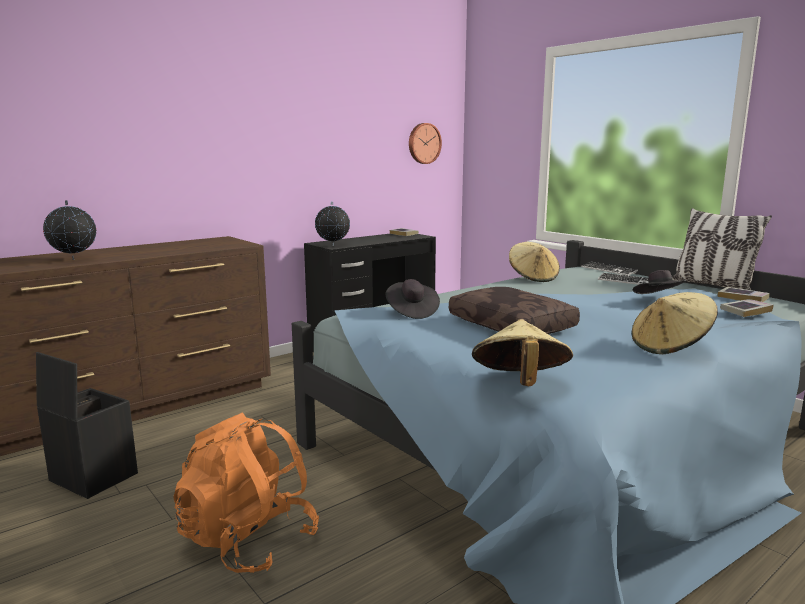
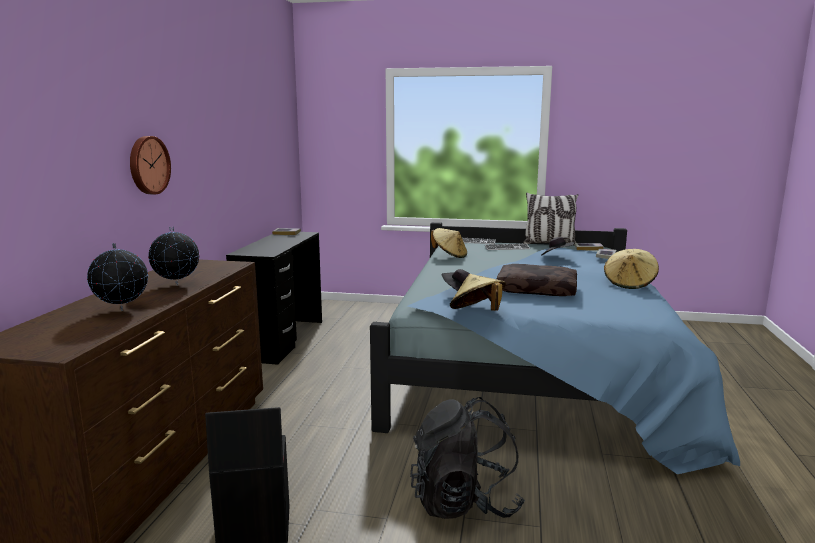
camera: 40 degrees left, 0 degrees up
orange backpack [173,412,319,573] -> black backpack [410,397,525,519]
globe [315,202,350,246] -> globe moved to [148,227,200,285]
wall clock [409,123,442,164] -> wall clock moved to [130,136,171,194]
beige hat [472,319,573,386] -> beige hat moved to [450,274,506,311]

